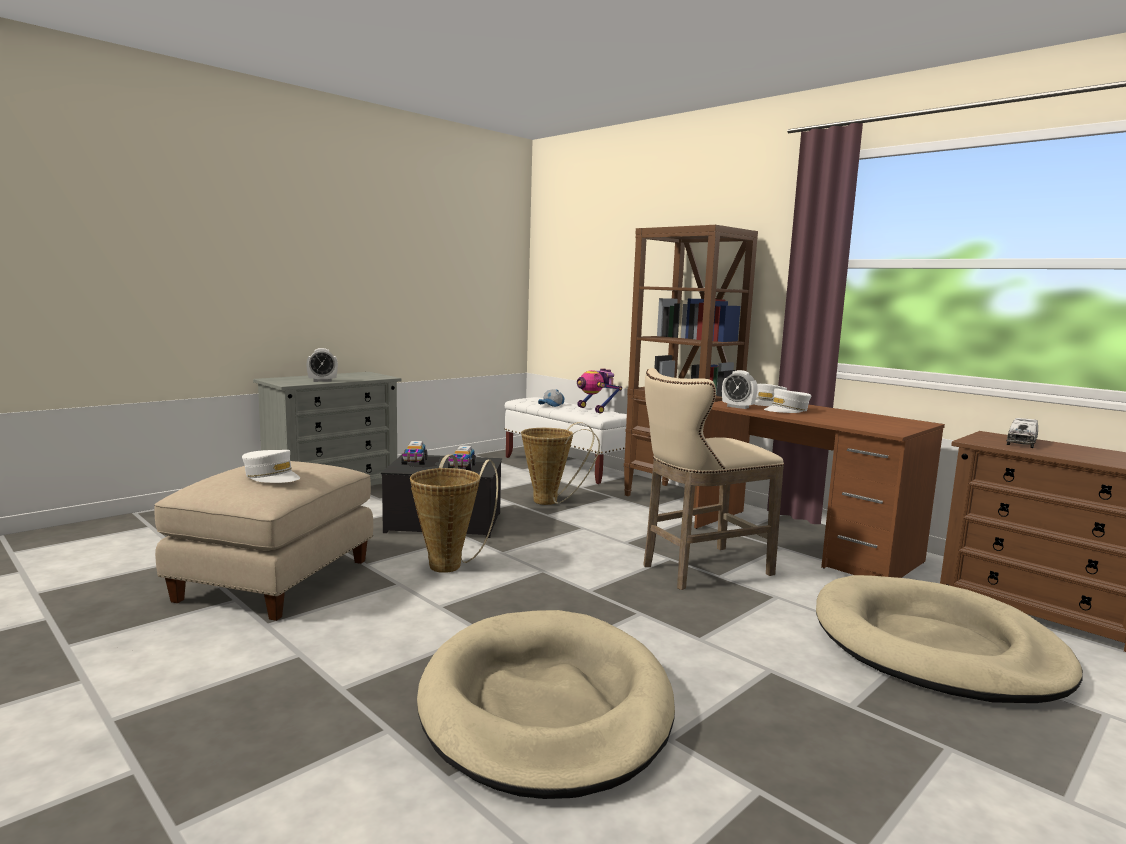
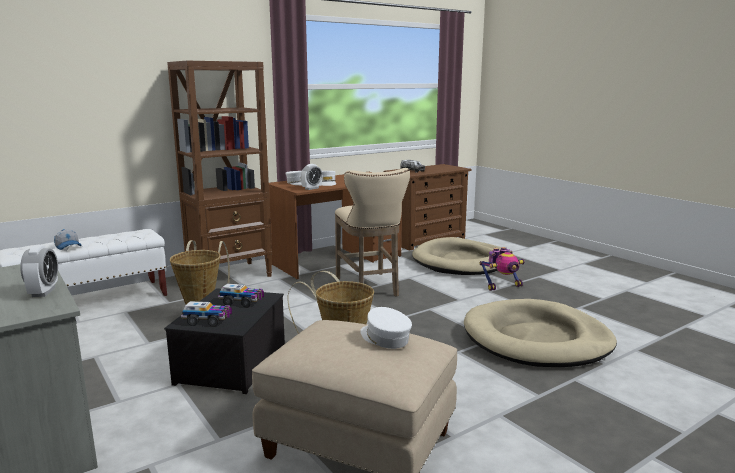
camera: 80 degrees left, 5 degrees up
white cap [242,450,300,483] -> white cap turned 75 degrees counterclockwise [360,307,412,349]
toy robot [577,368,622,414] -> toy robot moved to [479,247,525,291]

